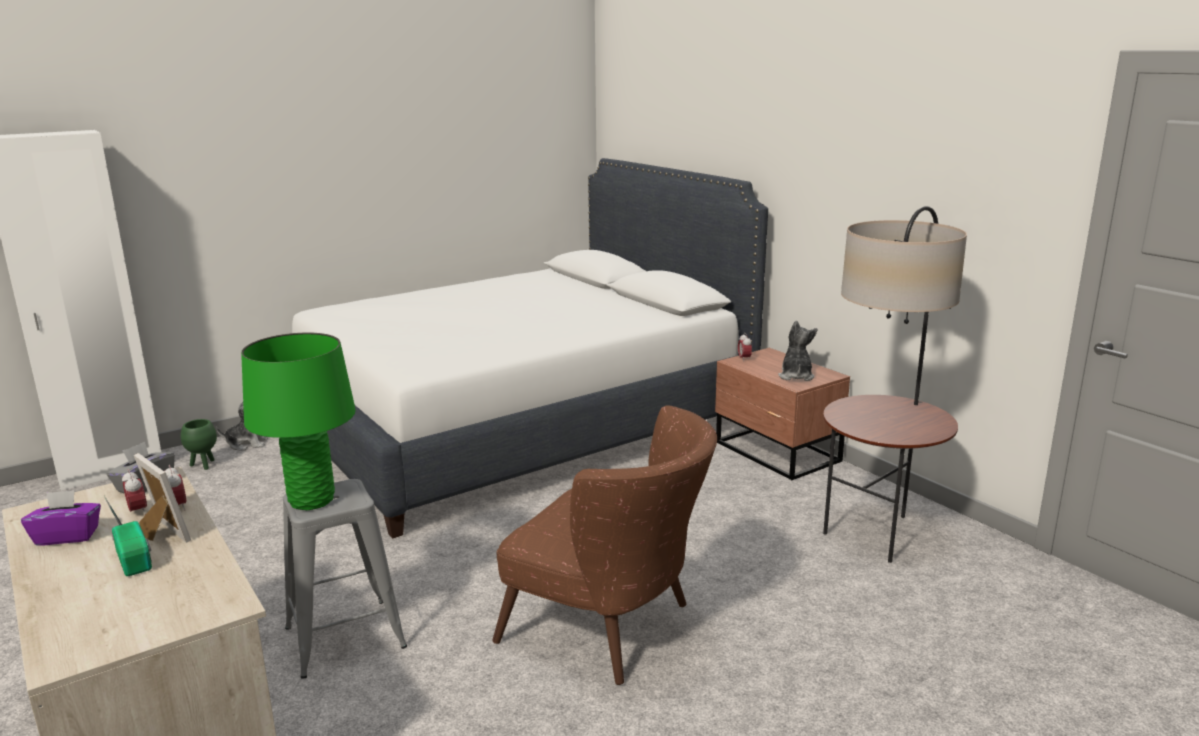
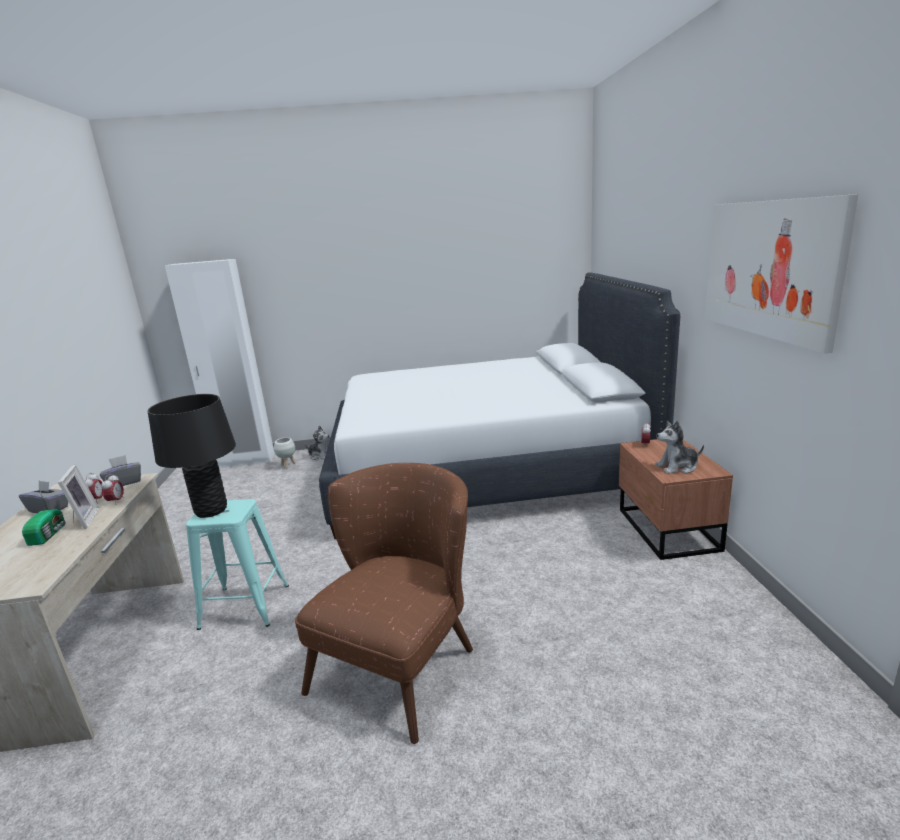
camera: 30 degrees right, 0 degrees up
purple tissue box [21,490,101,546] -> grey tissue box [19,481,68,513]
green planter [181,419,217,470] -> white planter [274,437,296,469]
green table lamp [241,332,356,510] -> black table lamp [148,394,236,518]
grey stool [283,479,407,679] -> turquoise stool [186,499,289,630]
brown armchair [492,405,717,685] -> brown armchair turned 120 degrees counterclockwise [295,463,473,744]
plush toy [778,321,818,381] -> plush toy turned 135 degrees counterclockwise [655,421,704,474]
floor lamp [823,206,967,563] -> none
none -> picture [705,194,859,354]

